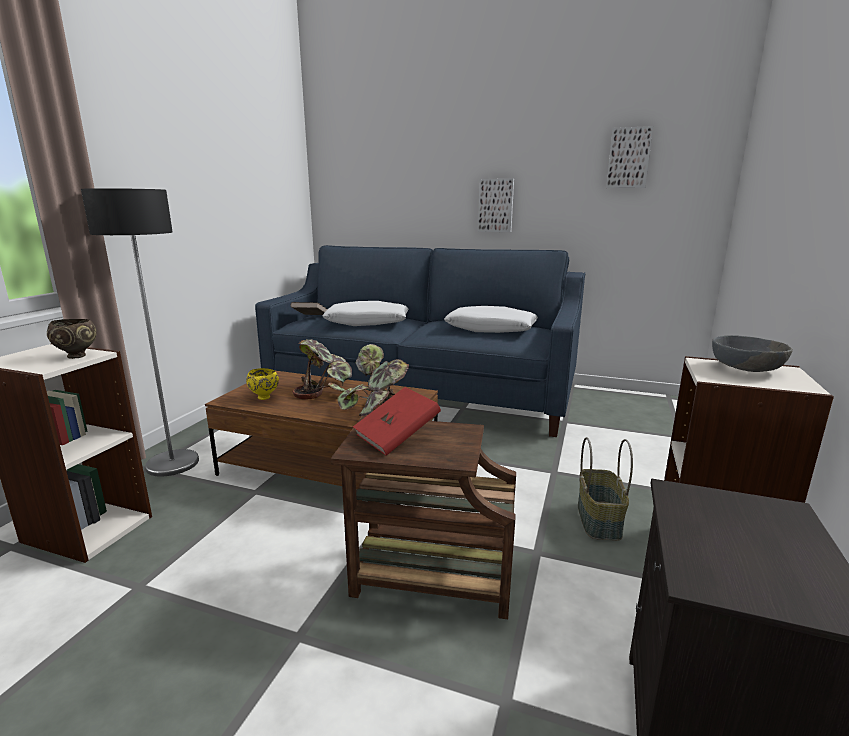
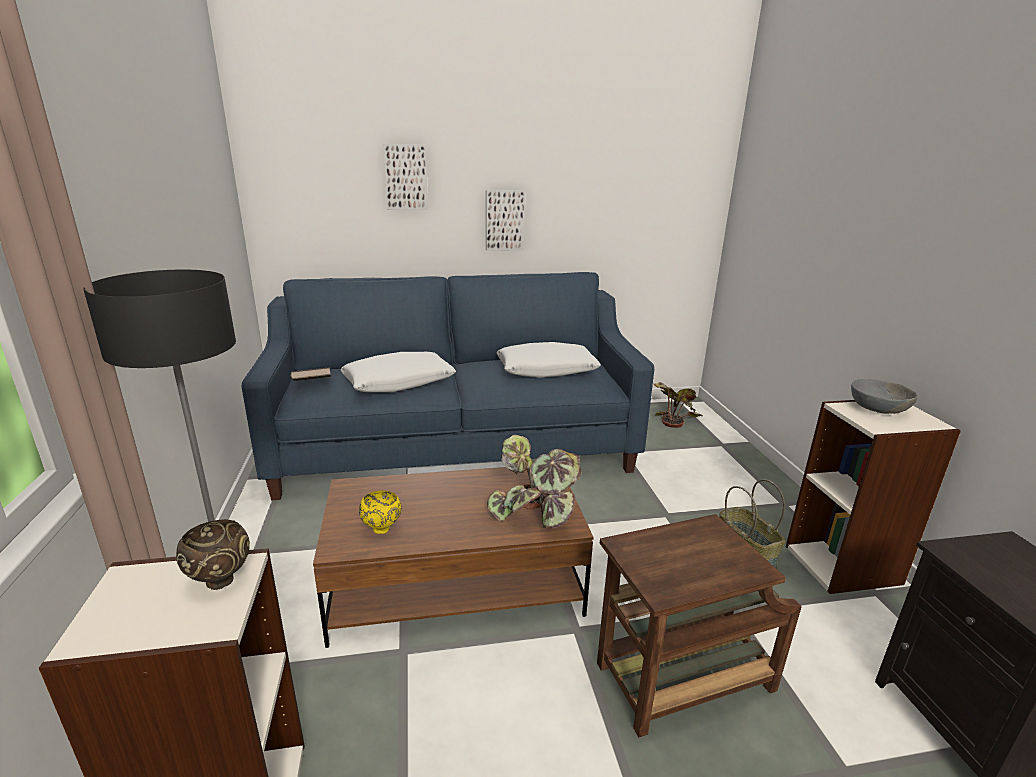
camera: 30 degrees left, 5 degrees up
potted plant [292,339,352,400] -> potted plant moved to [654,382,703,428]
red book [353,387,441,456] -> none
picture [606,126,653,188] -> picture moved to [383,144,428,210]

